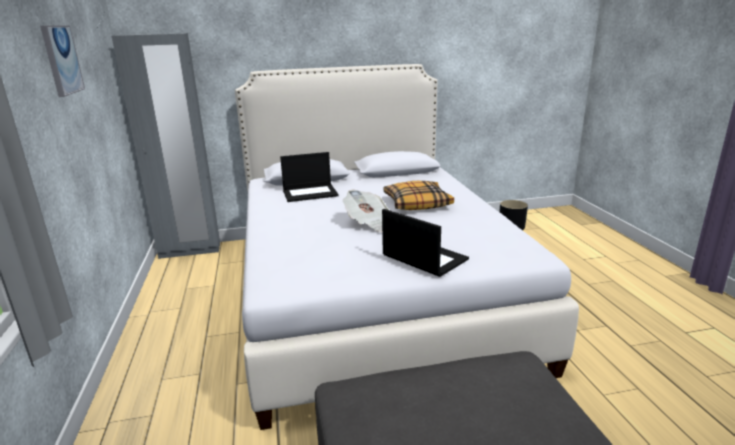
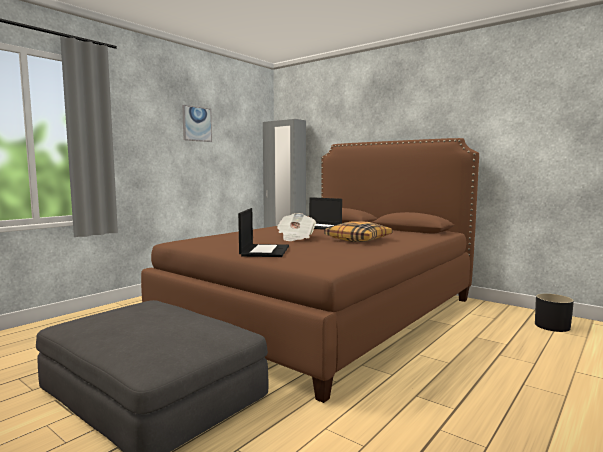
camera: 50 degrees right, 15 degrees down
white bed [235,64,579,430] -> brown bed [141,138,479,403]

